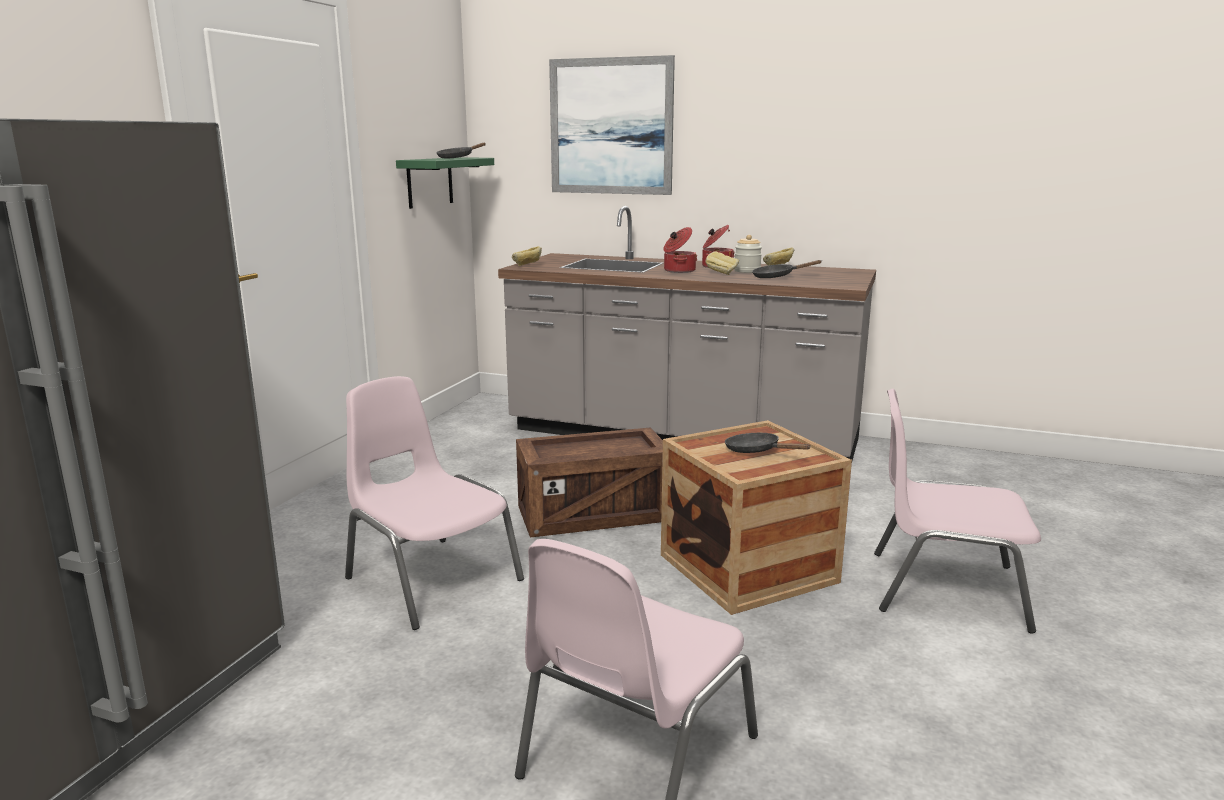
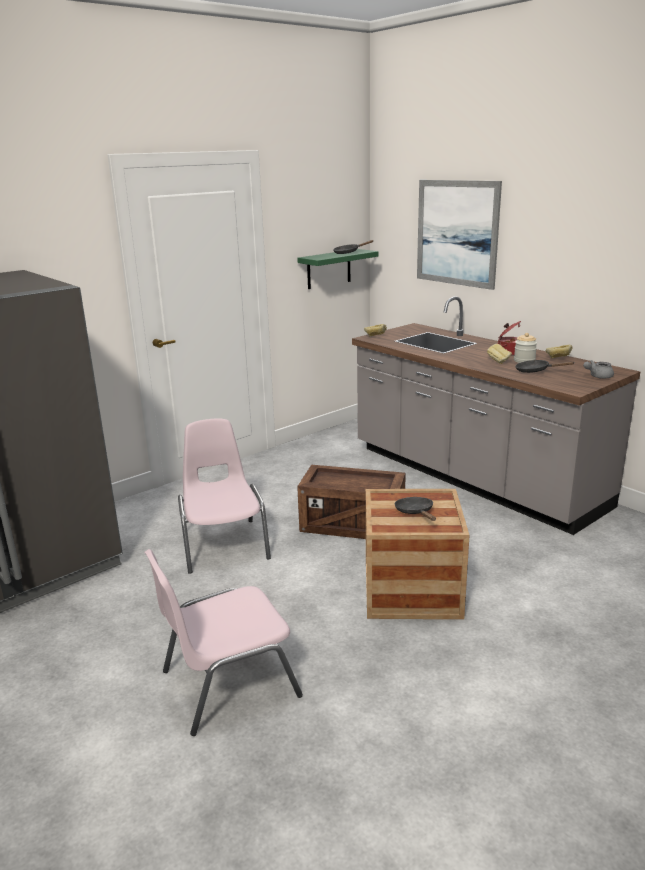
camera: 30 degrees right, 5 degrees up
cooking pot [663,227,697,273] -> none
pink chair [874,389,1041,633] -> none
none -> grey teapot [583,360,614,379]

